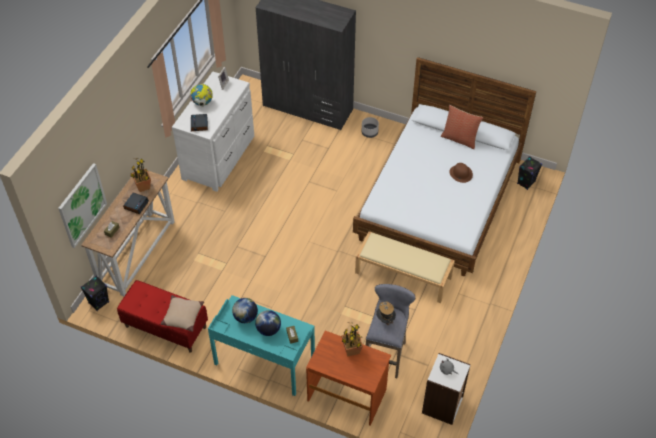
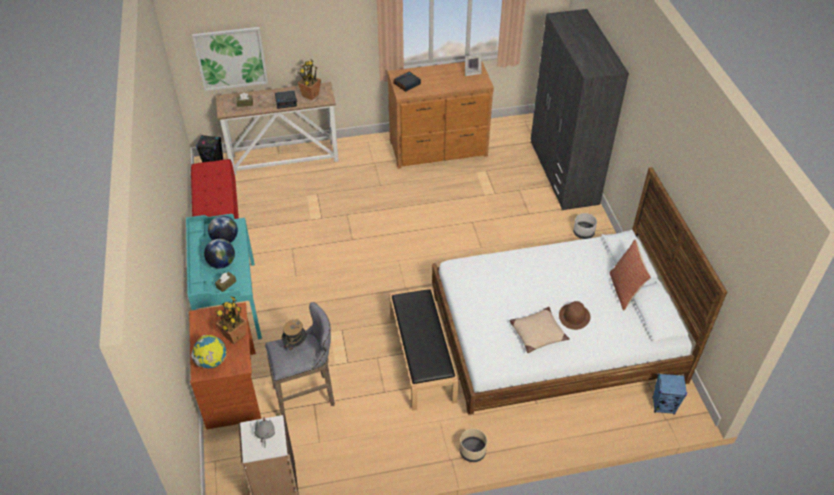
camera: 55 degrees right, 5 degrees down
beige pillow [160,295,204,332] -> beige pillow moved to [510,307,570,353]
white dresser [172,72,254,192] -> brown dresser [387,62,494,169]
globe [190,84,213,107] -> globe moved to [191,335,227,368]
beige bench [355,231,455,303] -> black bench [389,287,458,411]
black speaker [517,156,542,190] -> blue speaker [652,373,687,414]
none -> beige planter [460,429,487,462]

